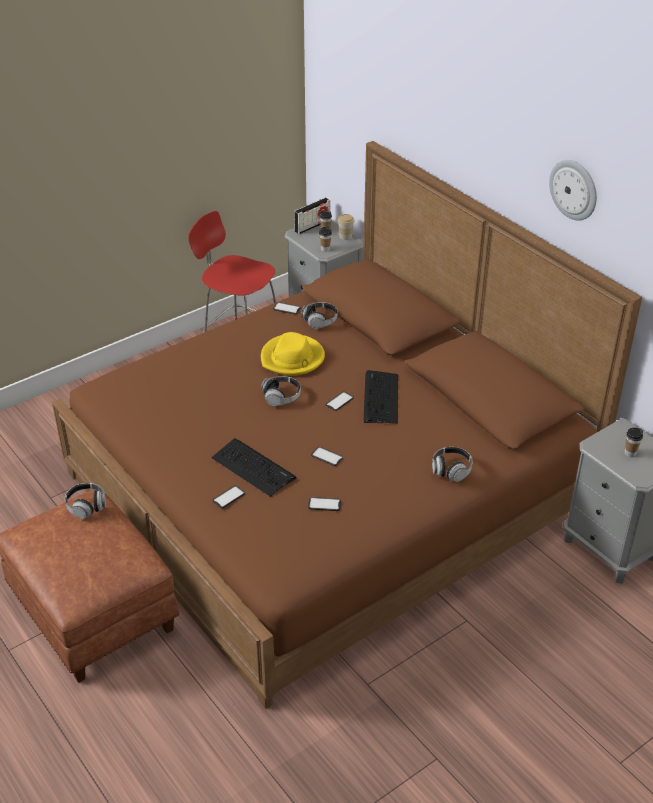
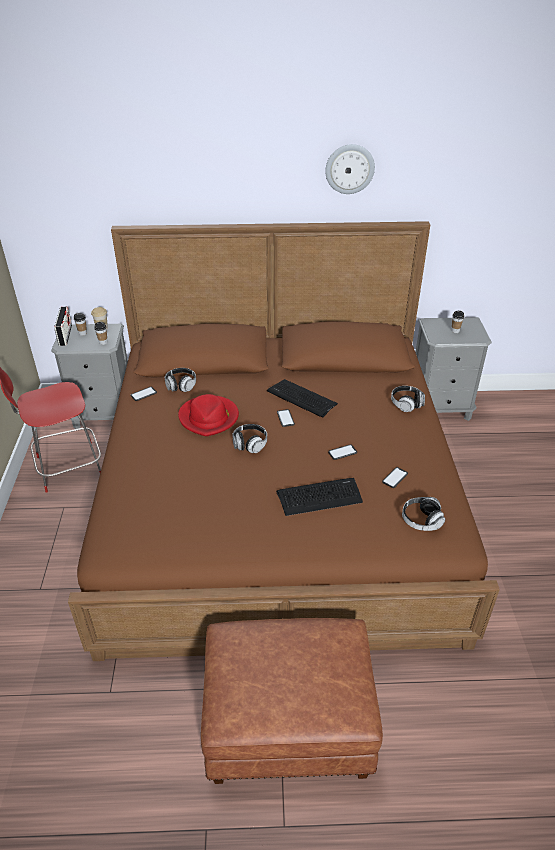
camera: 55 degrees left, 0 degrees up
headphones [65,483,106,519] -> headphones moved to [402,497,445,531]
phone [212,485,245,508] -> none
yellow hat [261,332,325,376] -> red hat [178,394,239,436]

